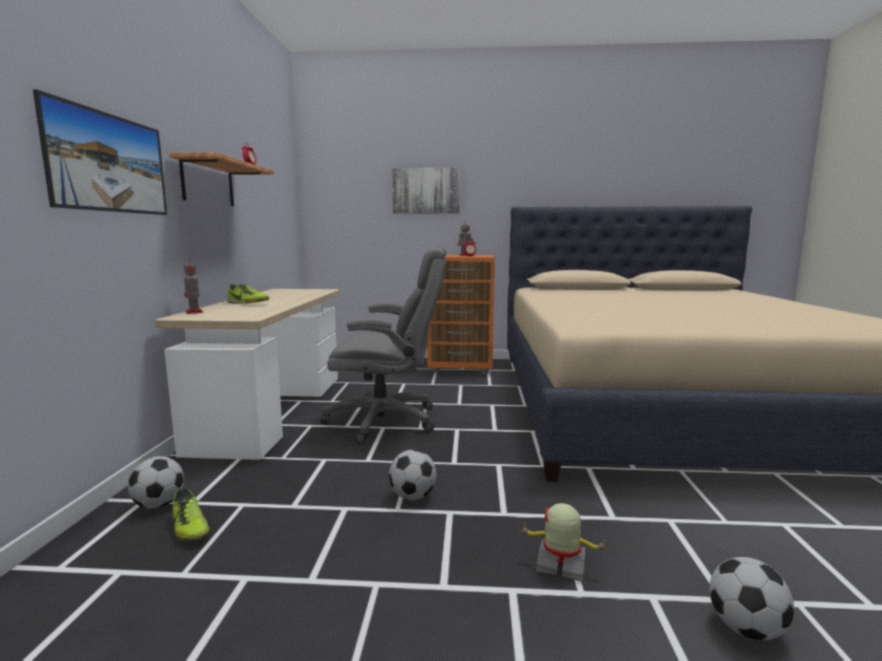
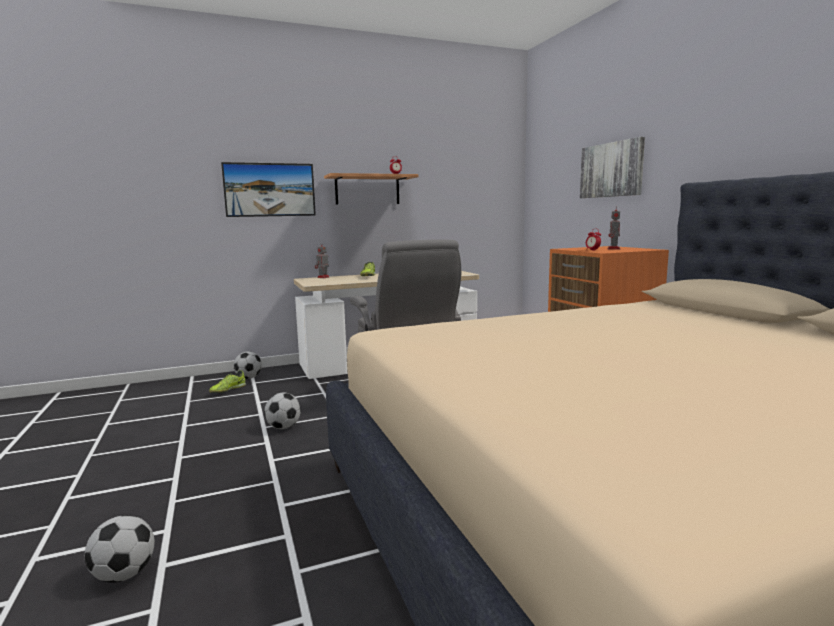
camera: 65 degrees right, 0 degrees up
toy robot [519,503,609,581] -> none

